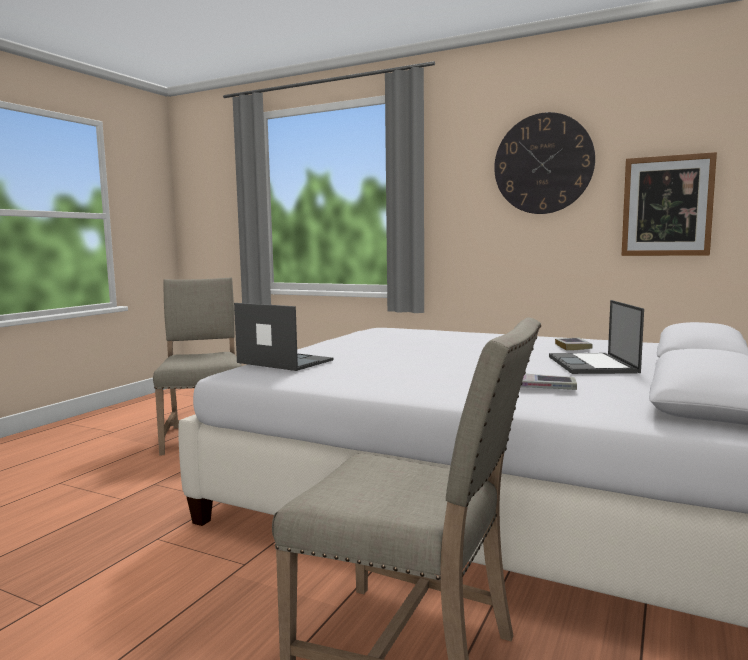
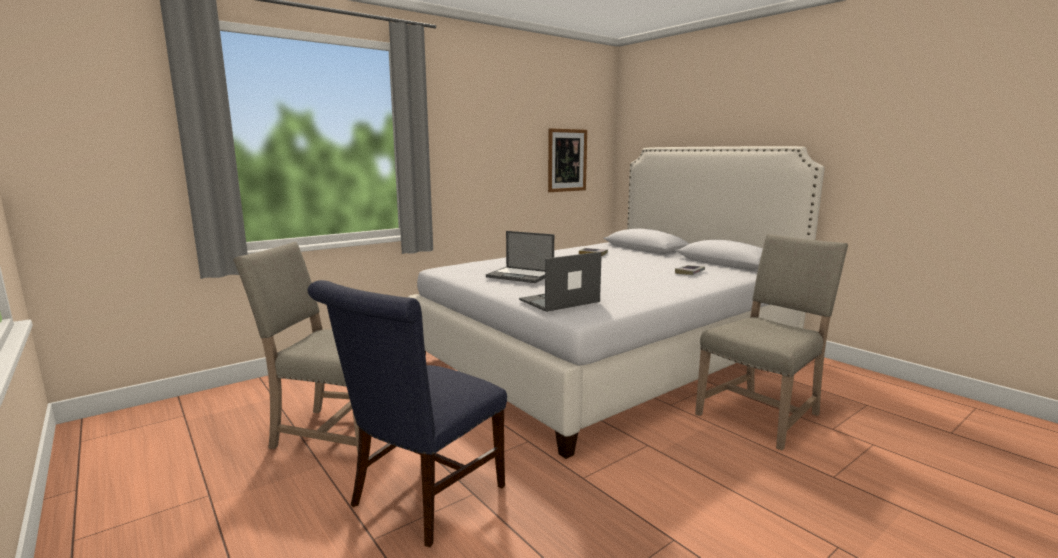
camera: 65 degrees left, 5 degrees up
wall clock [494,112,595,214] -> none
laptop [549,300,644,374] -> laptop moved to [486,231,554,283]
none -> blue chair [308,280,507,547]

